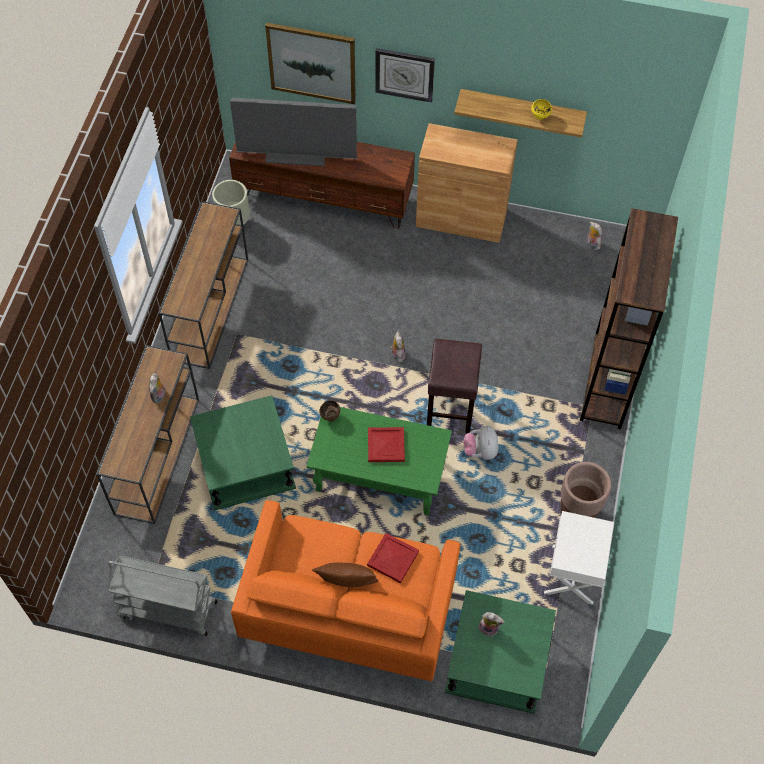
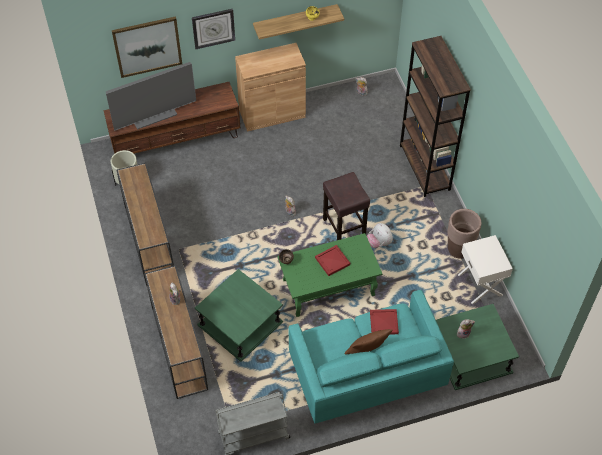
camera: 30 degrees left, 5 degrees down
orange sofa [231,500,461,681] -> turquoise sofa [289,290,454,424]

